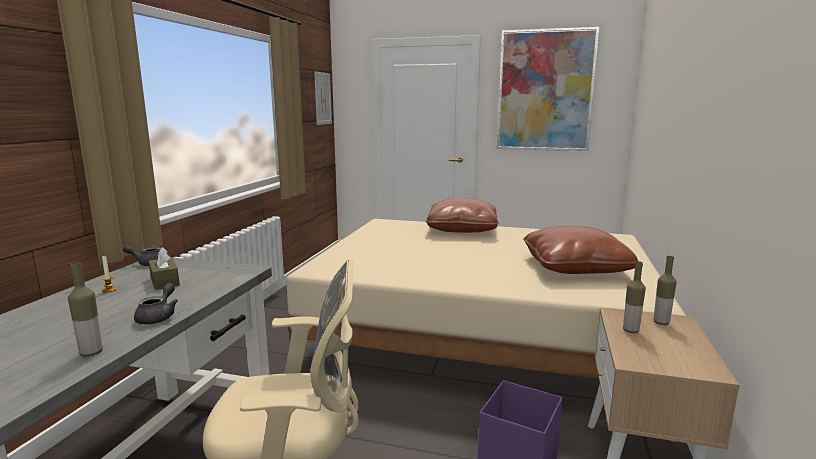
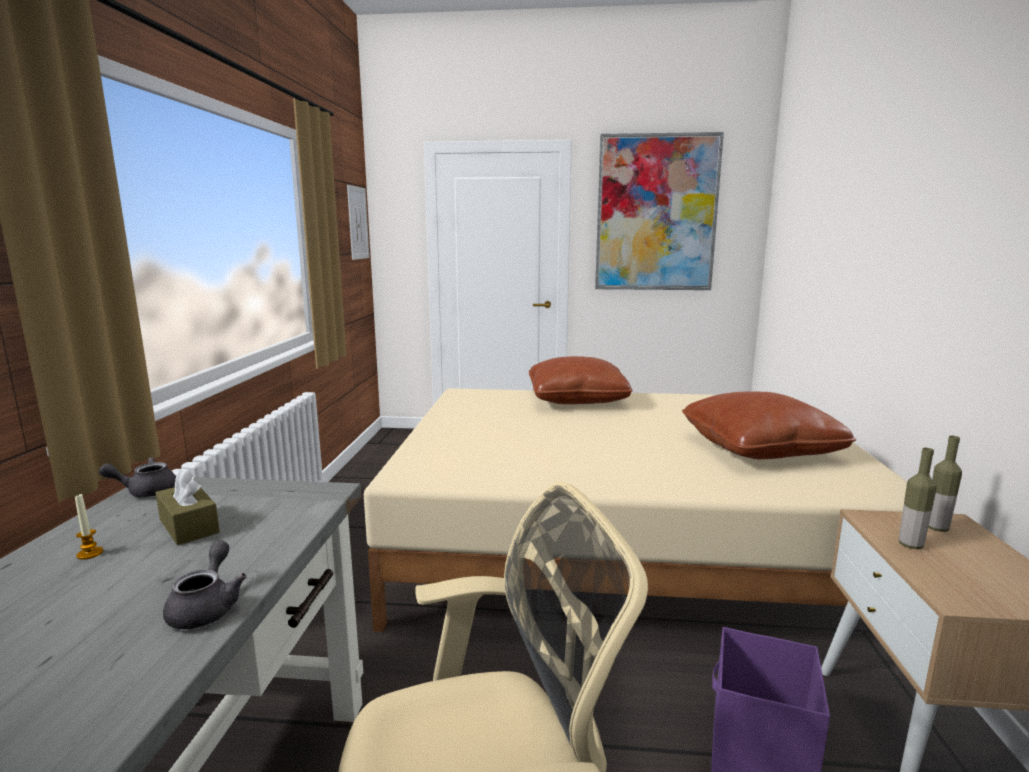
camera: 10 degrees left, 0 degrees up
bottle [68,262,103,357] -> none

